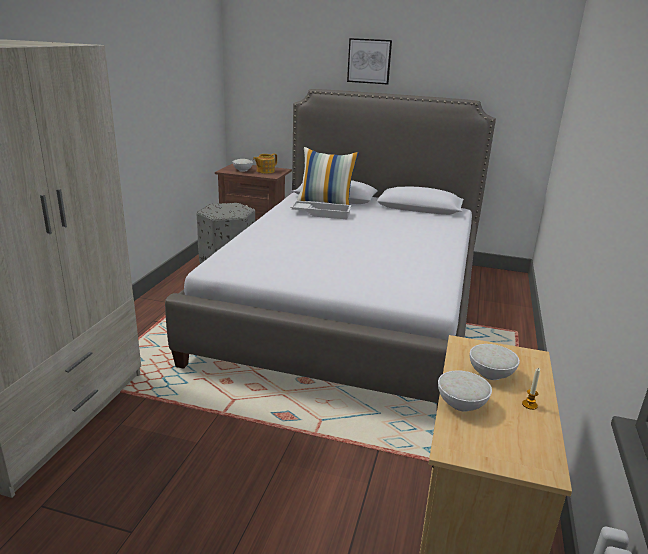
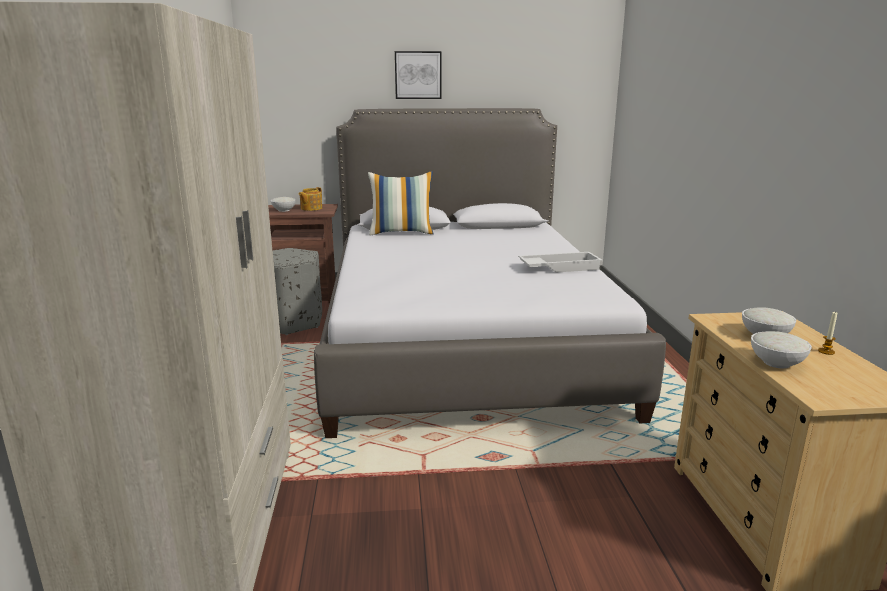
camera: 20 degrees left, 5 degrees down
white tray [290,200,352,219] -> white tray moved to [518,252,603,273]

